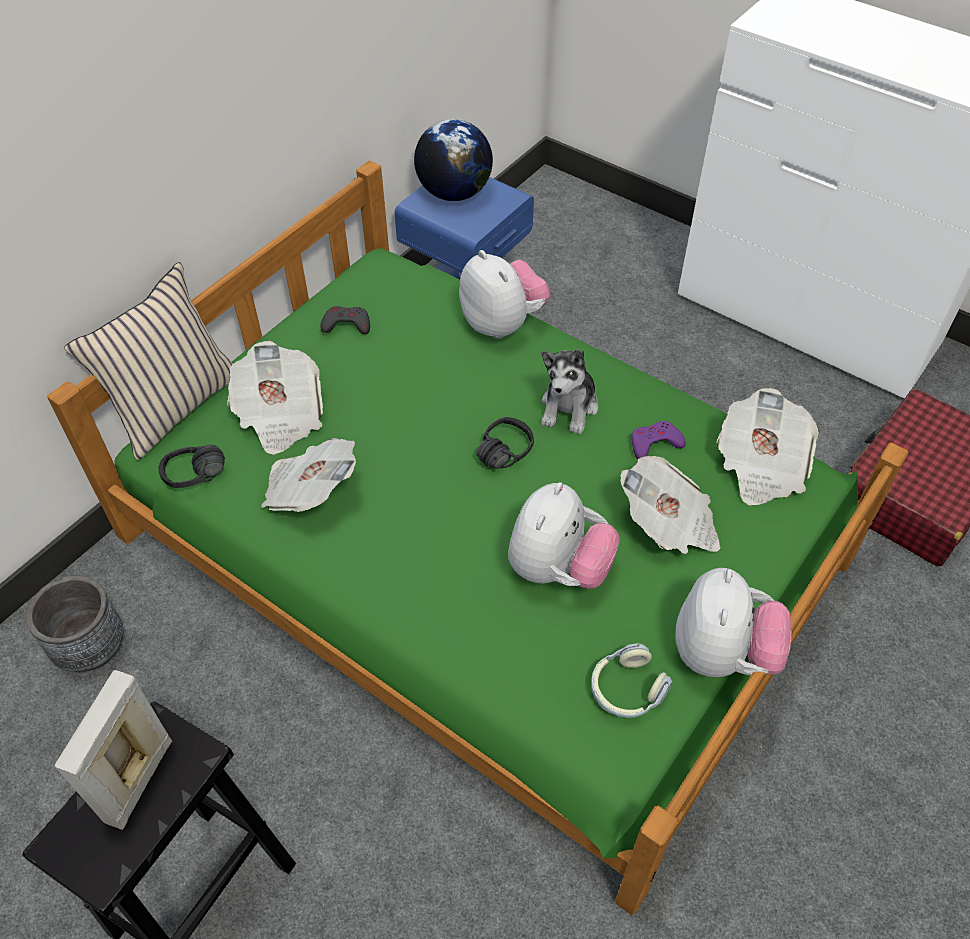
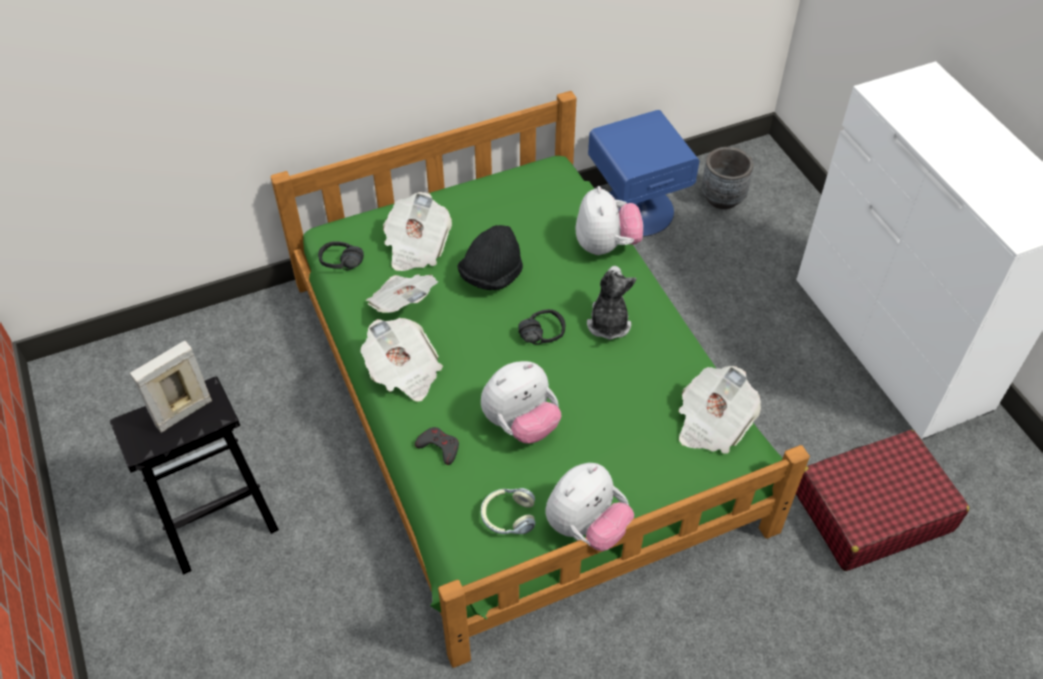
camera: 30 degrees right, 0 degrees up
grey planter [26,575,124,672] -> grey planter moved to [701,147,754,209]
beige pillow [64,262,233,460] -> none
grey game controller [321,306,370,334] -> grey game controller moved to [415,427,459,465]
globe [414,119,493,201] -> none
plush toy [541,349,598,434] -> plush toy turned 135 degrees clockwise [587,266,637,340]
newspaper [621,456,721,554] -> newspaper moved to [361,318,443,402]
purple game controller [632,421,686,459] -> none
none -> black hat [457,225,523,290]

